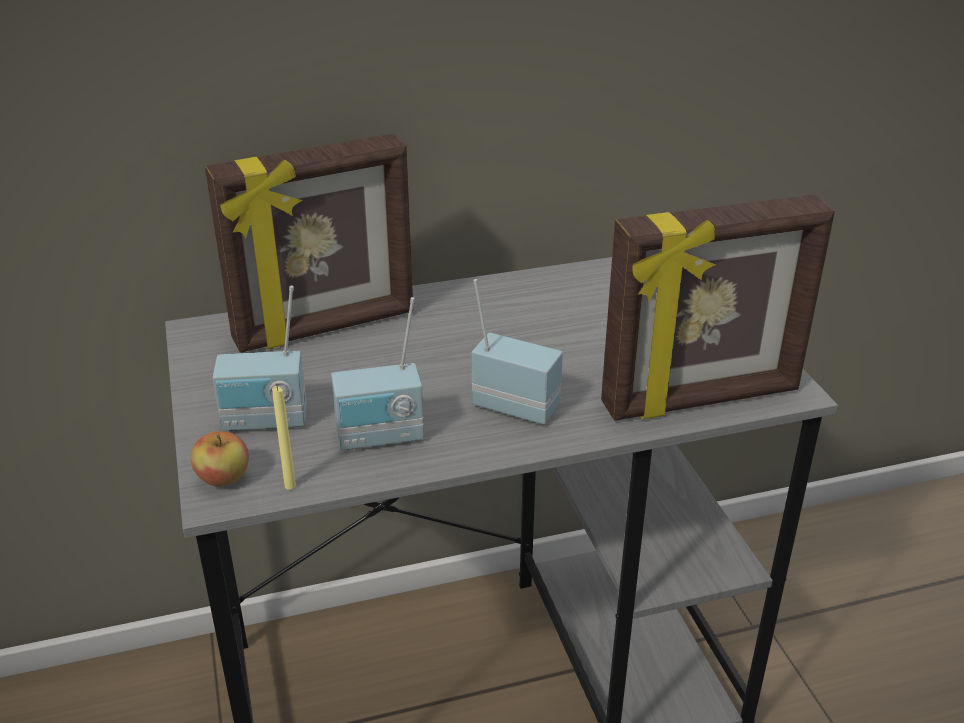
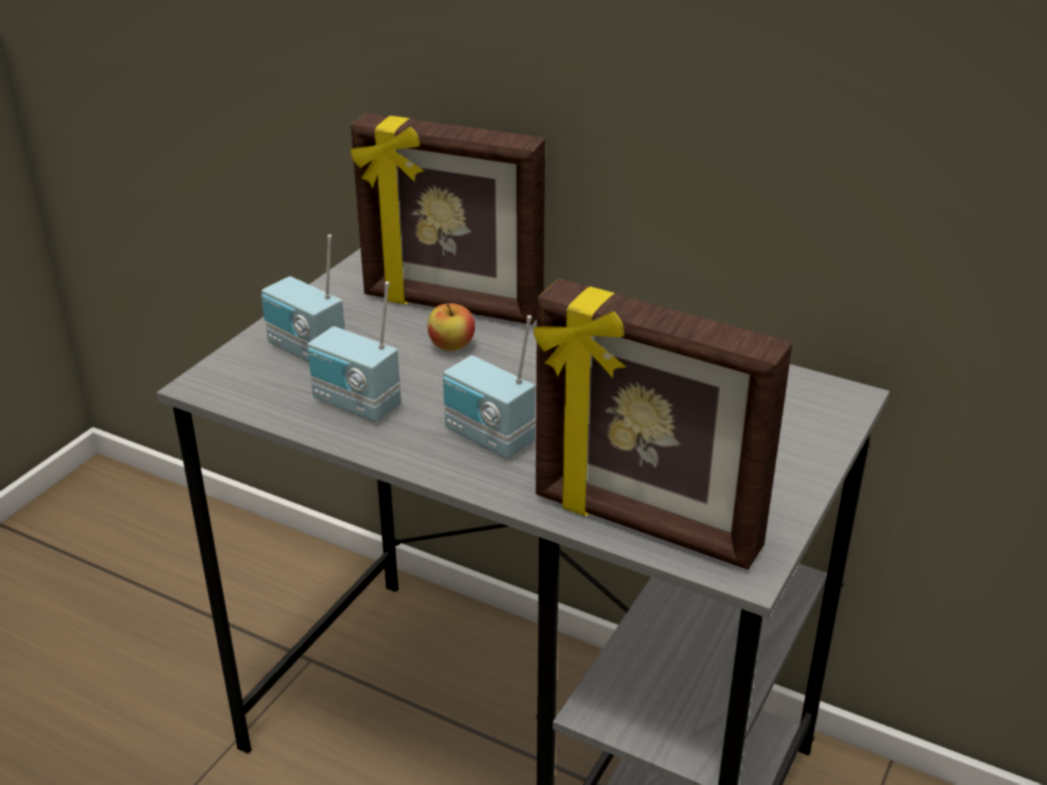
camera: 45 degrees right, 0 degrees up
apple [191,431,249,487] -> apple moved to [427,304,475,351]
yellow candle [272,386,296,490] -> none
radio [472,279,563,424] -> radio turned 150 degrees clockwise [443,315,535,459]

